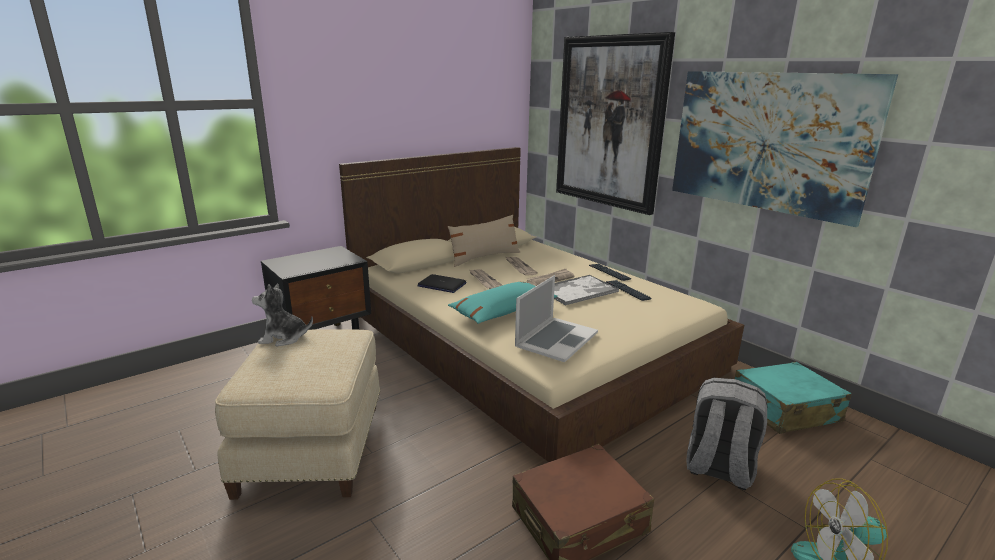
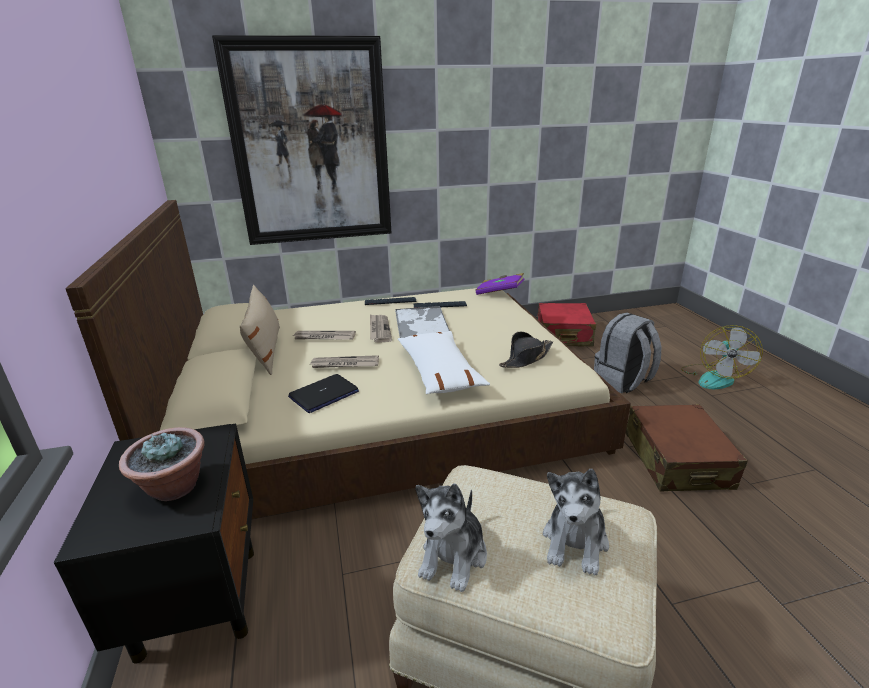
camera: 65 degrees left, 5 degrees up
turquoise pillow [448,282,557,324] -> white pillow [398,331,490,394]
laptop [515,275,598,362] -> black hat [499,332,553,368]
picture [672,71,898,227] -> none
turquoise suitcase [735,362,852,434] -> red suitcase [537,303,596,347]
none -> potted plant [119,427,204,501]
none -> purple book [475,273,525,295]
none -> plush toy [543,469,609,576]

